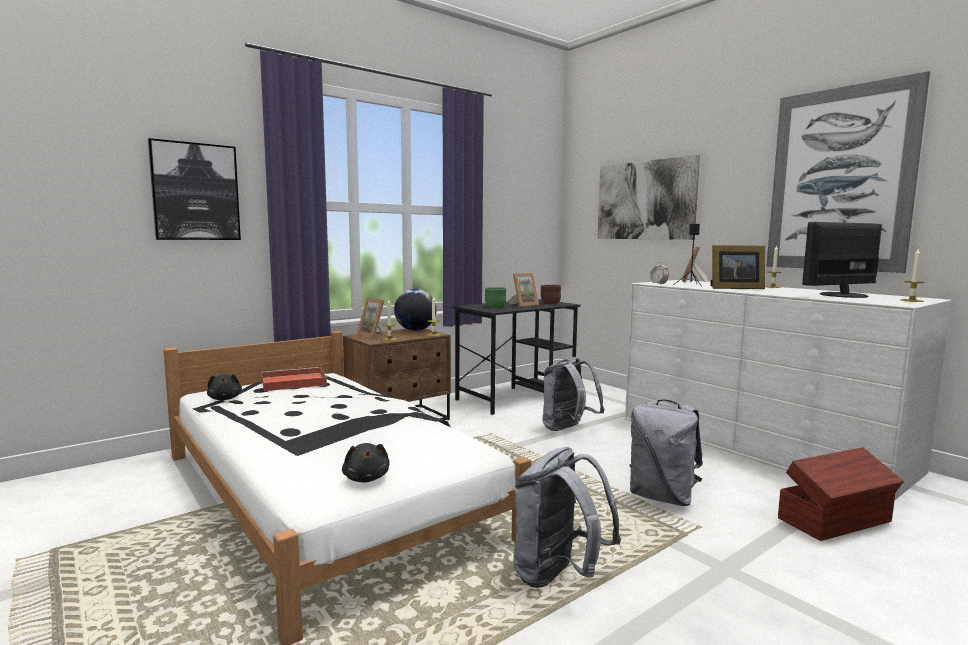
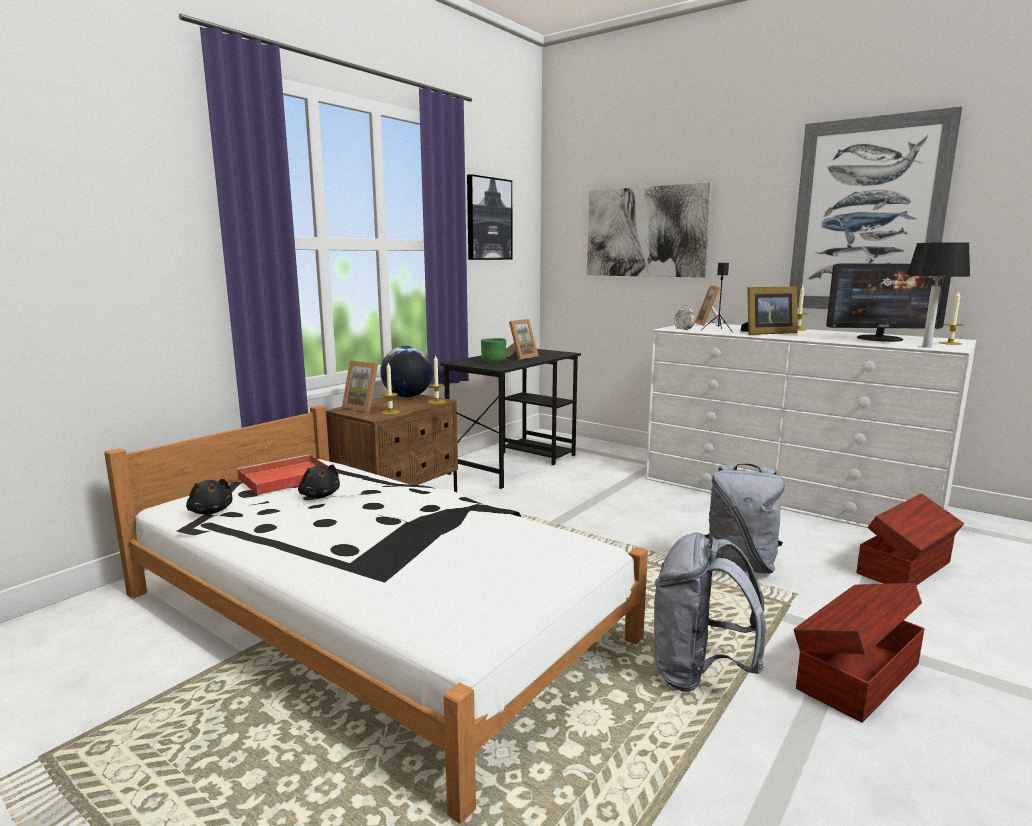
camera: 15 degrees left, 5 degrees up
picture [148,138,241,240] -> picture moved to [467,174,512,260]
black plush toy [342,443,390,482] -> black plush toy moved to [298,465,340,498]
brown bowl [541,285,561,304] -> none
grey backpack [542,357,605,431] -> none
monitor [802,222,882,298] -> monitor turned 135 degrees counterclockwise [826,264,951,342]
none -> brown storage box [794,583,925,723]
none -> table lamp [906,242,970,348]

